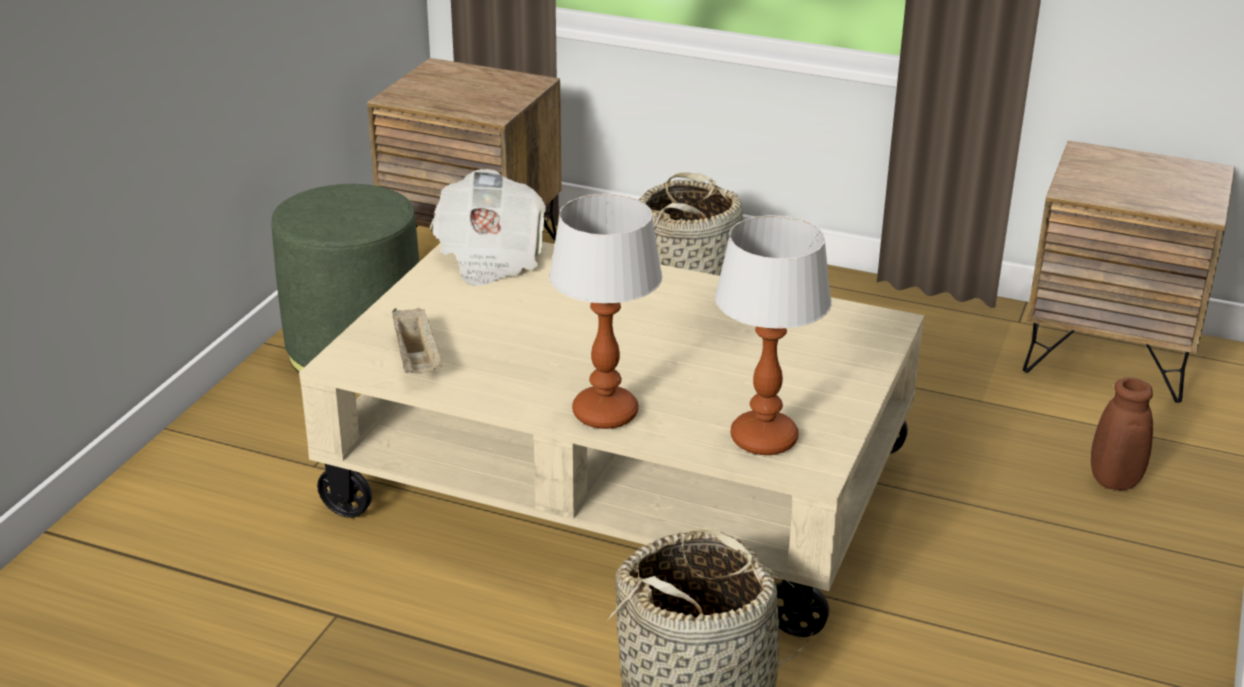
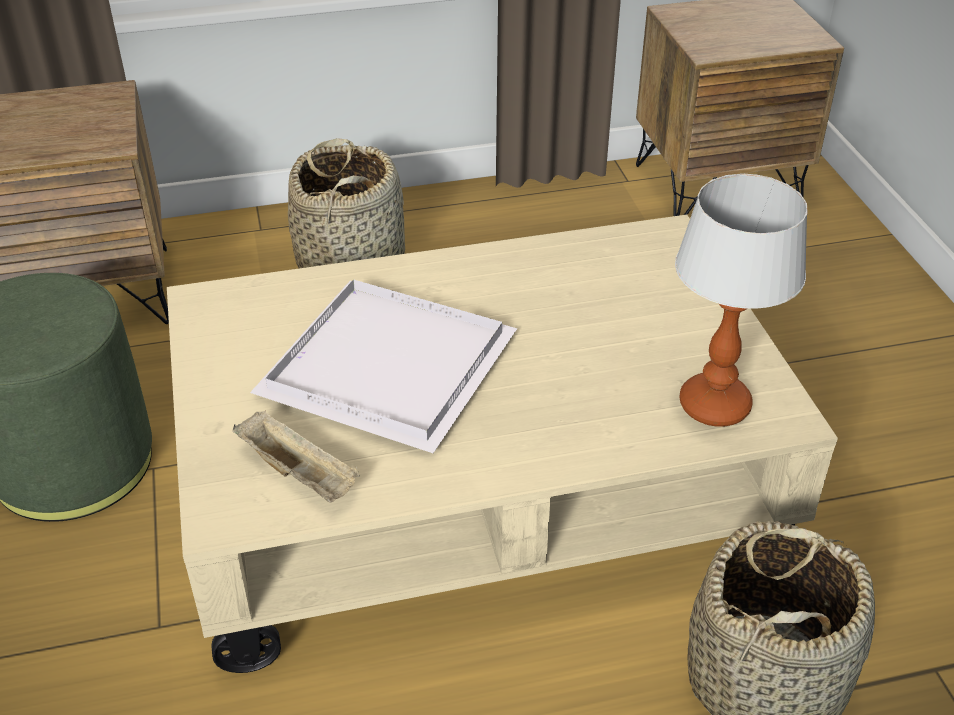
camera: 35 degrees left, 10 degrees up
newspaper [430,169,546,286] -> none
table lamp [549,194,662,429] -> none
brown vase [1091,378,1153,490] -> none
none -> white tray [250,279,517,453]

